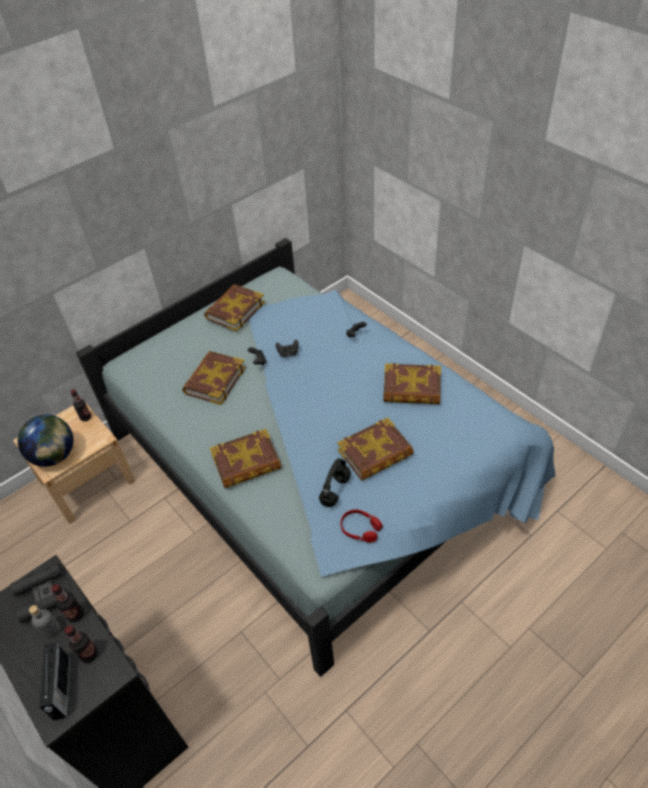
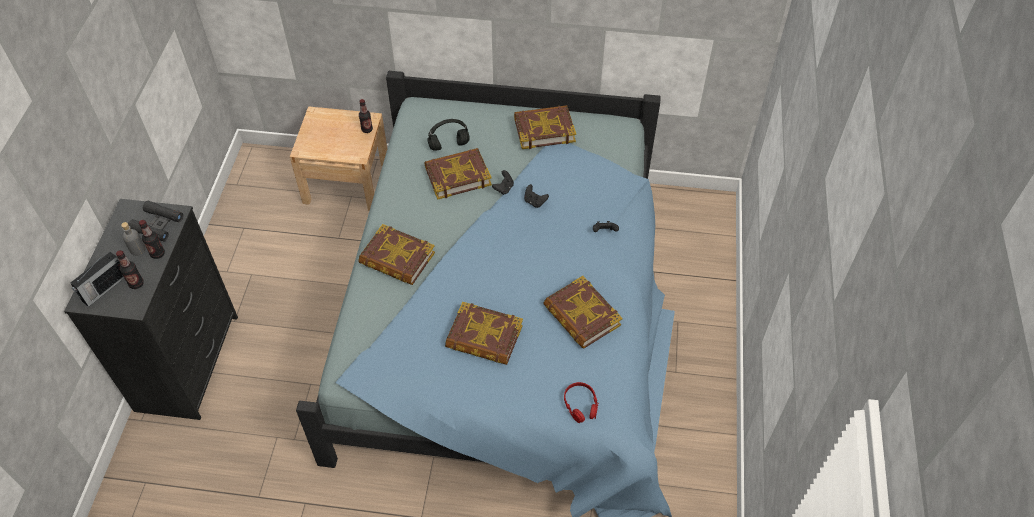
camera: 45 degrees right, 5 degrees up
globe [18,415,73,467] -> none
black headphones [319,458,351,507] -> black headphones moved to [427,119,469,151]
red headphones [341,510,383,543] -> red headphones moved to [564,382,599,423]

